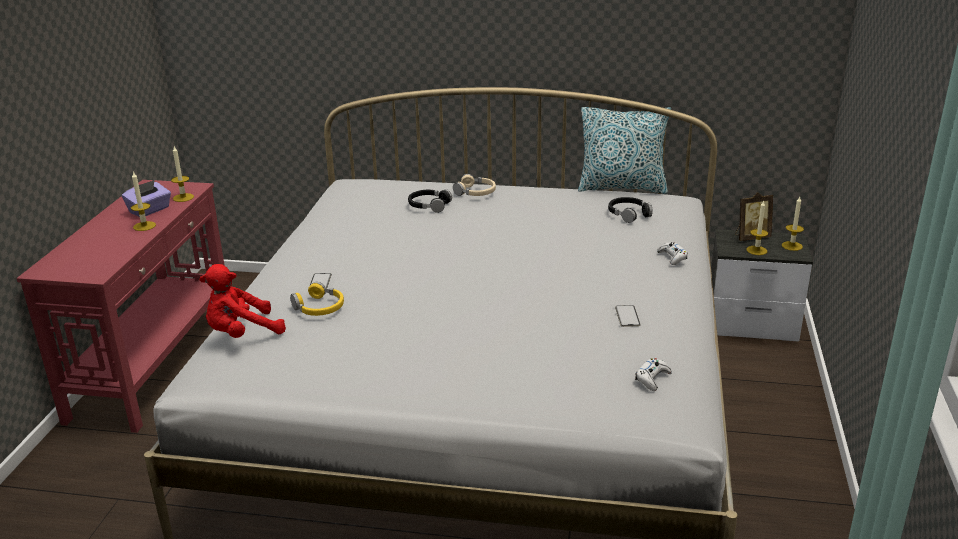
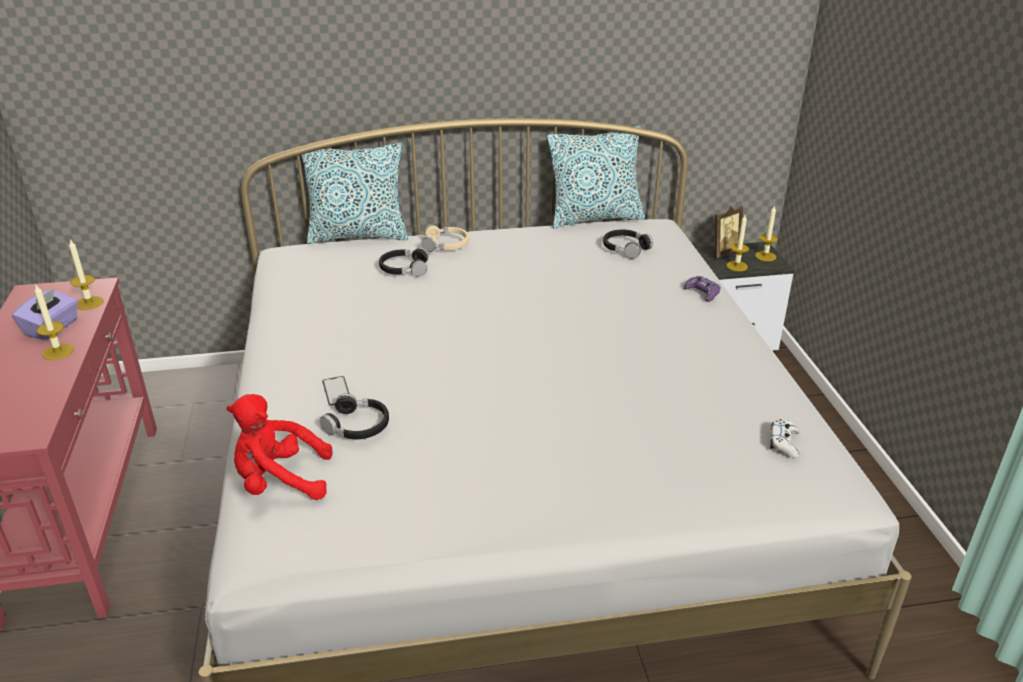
camera: 20 degrees left, 5 degrees up
red plush toy [199,264,286,338] -> red plush toy turned 45 degrees clockwise [226,394,333,500]
yellow headphones [290,282,344,316] -> black headphones [320,393,389,440]
phone [615,305,640,327] -> none
white game controller [657,242,688,265] -> purple game controller [684,276,721,302]
none -> pillow [301,143,408,244]

